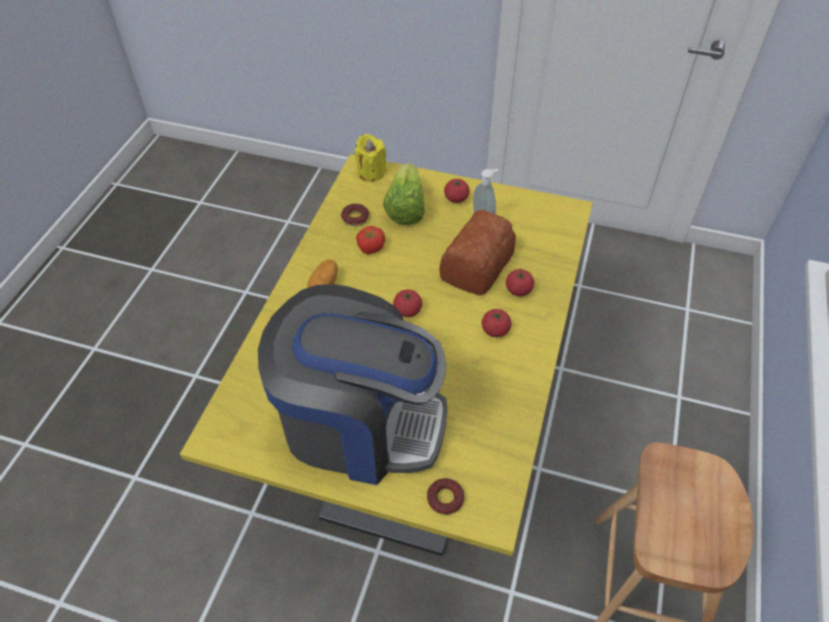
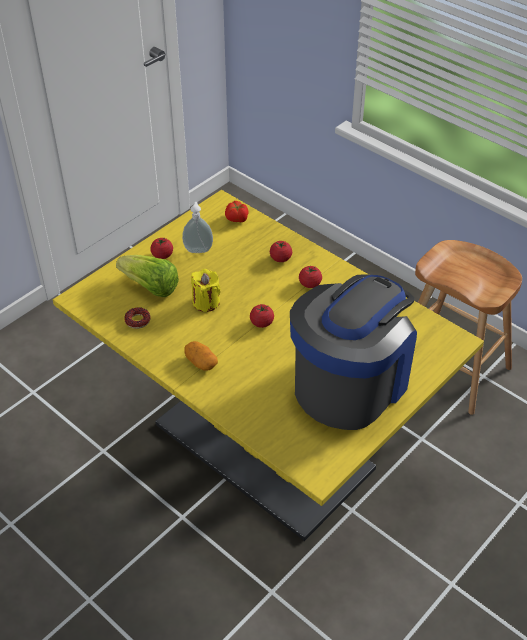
camera: 65 degrees left, 5 degrees down
yellow candle [355,134,387,182] -> yellow candle moved to [191,269,221,312]
tomato [356,226,385,254] -> tomato moved to [225,201,249,222]
donut [427,478,464,515] -> none
bread [440,210,516,296] -> none

